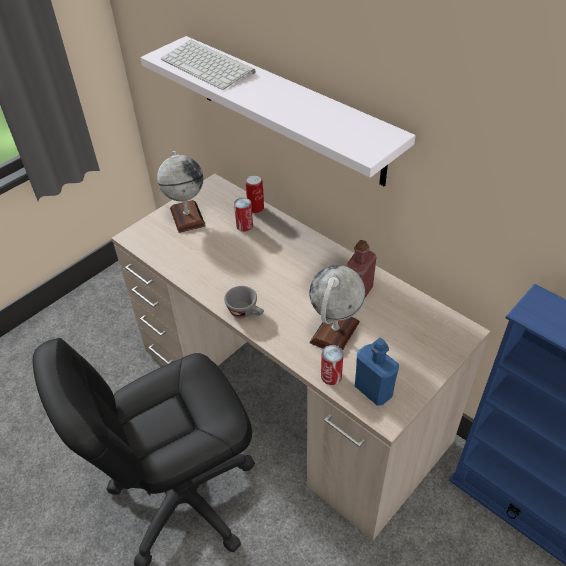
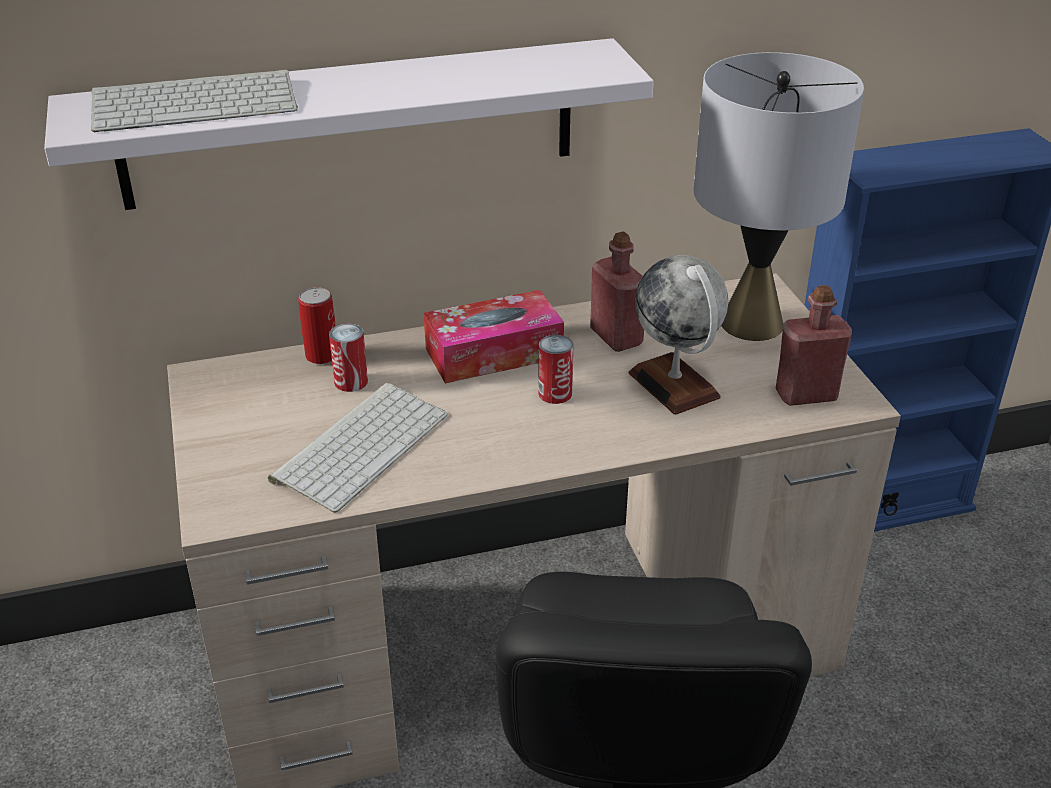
camera: 60 degrees left, 10 degrees down
globe [157,151,206,233] -> none
grey cup [224,286,264,318] -> none
can [321,345,344,385] -> can moved to [538,335,573,404]
blue bottle [355,338,399,406] -> red bottle [775,285,852,406]
none -> keyboard [268,383,448,513]
none -> tissue box [424,290,564,383]
none -> grey table lamp [693,52,864,341]

